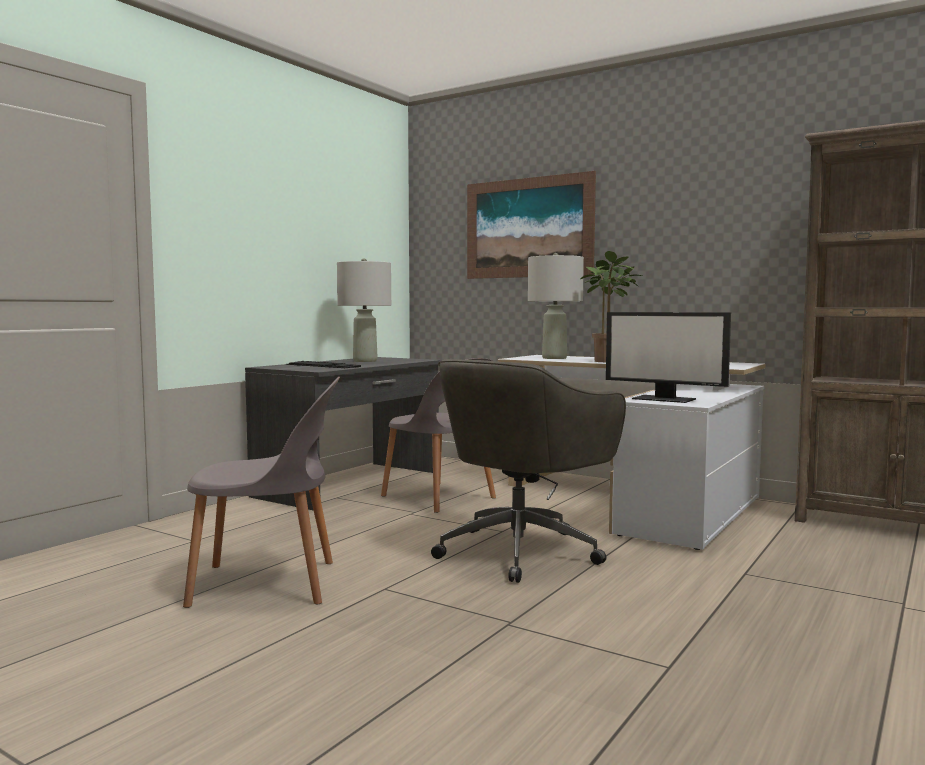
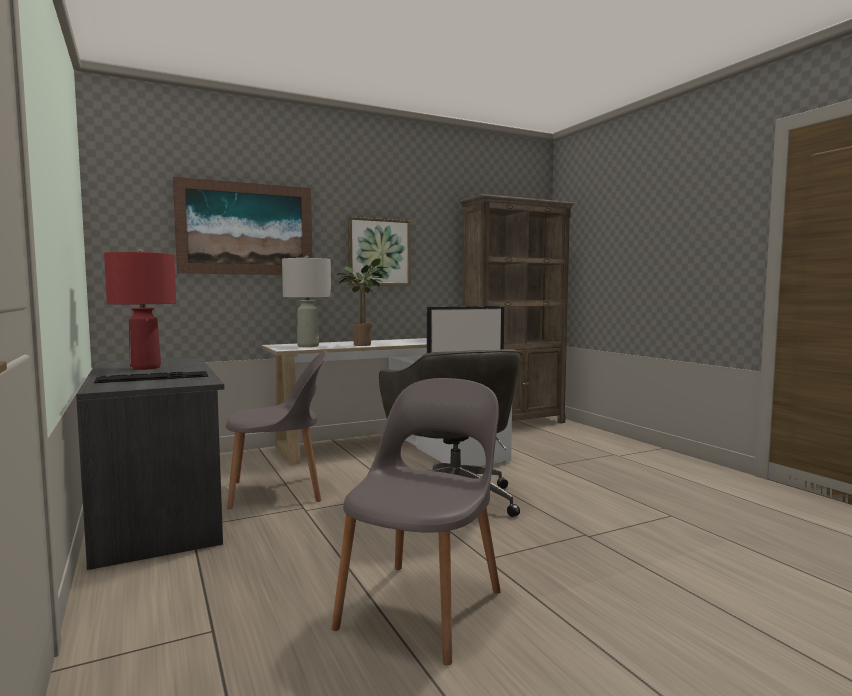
camera: 60 degrees left, 0 degrees up
grey table lamp [337,258,391,362] -> red table lamp [104,249,176,370]
none -> picture [348,217,411,285]

